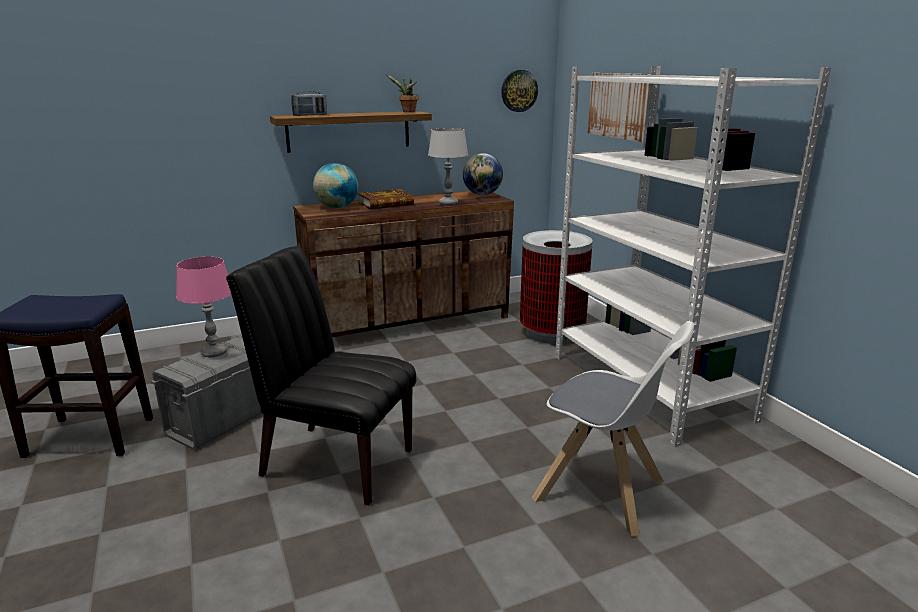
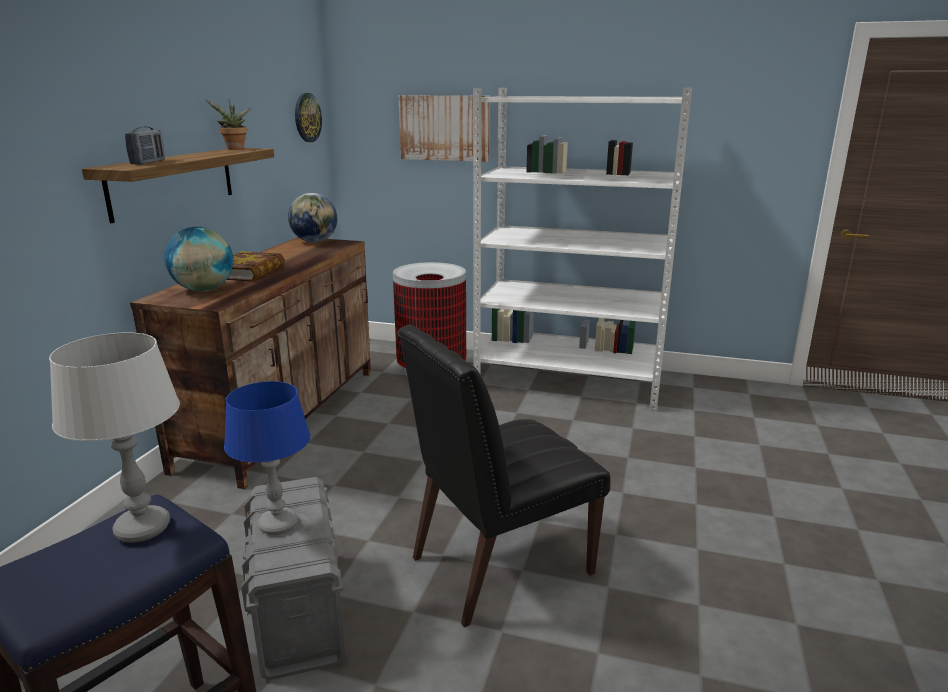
camera: 50 degrees left, 0 degrees up
pink table lamp [176,257,231,358] -> blue table lamp [224,381,310,535]
grey table lamp [428,128,468,205] -> grey table lamp moved to [49,332,180,543]
chair [532,321,694,537] -> none

